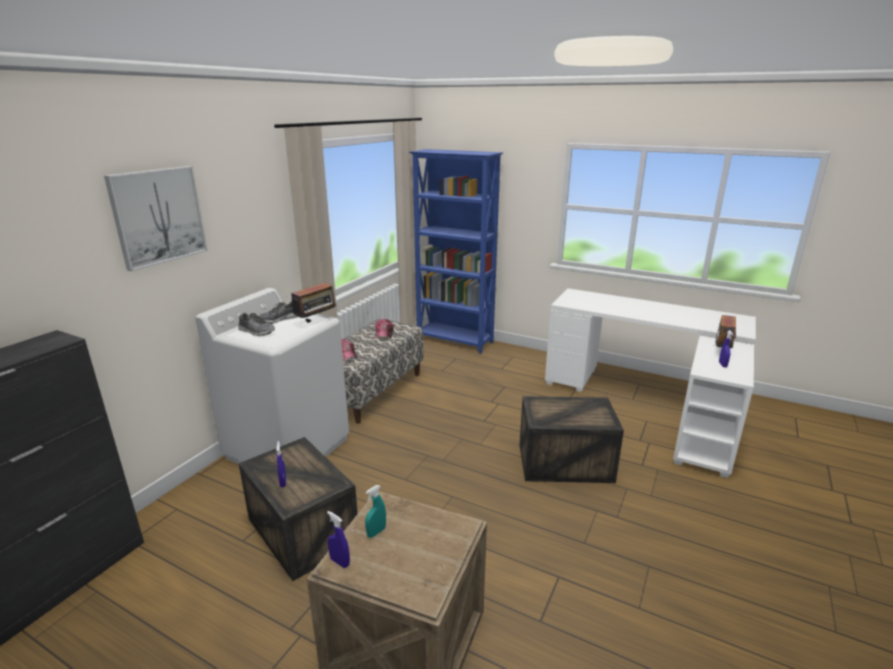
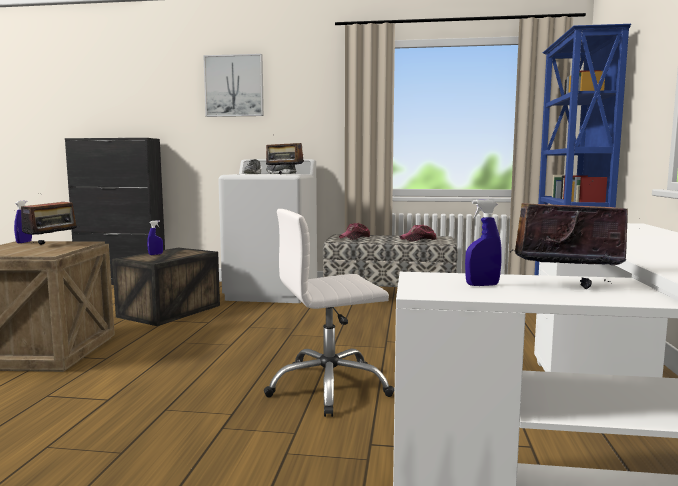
camera: 70 degrees right, 15 degrees down
turquoise spray bottle [365,485,386,538] -> radio [21,202,80,245]
crate [520,396,624,483] -> white office chair [264,209,395,417]

